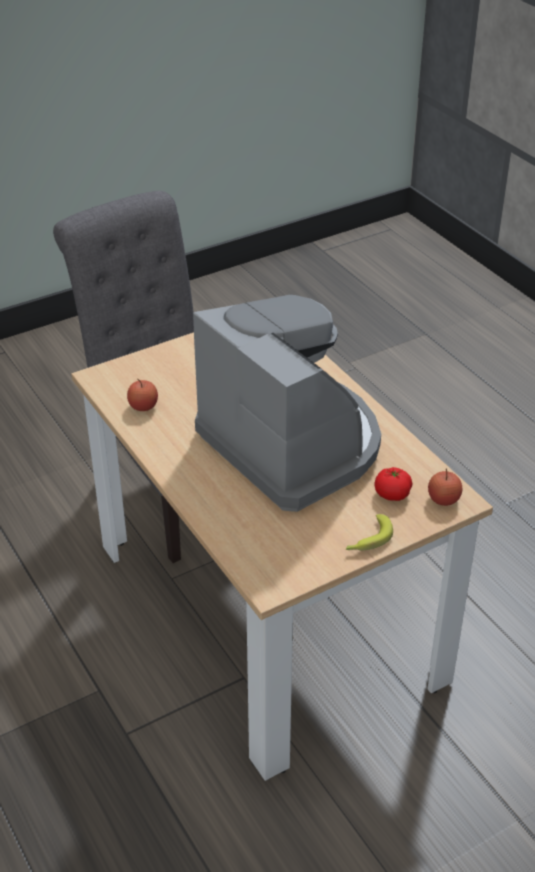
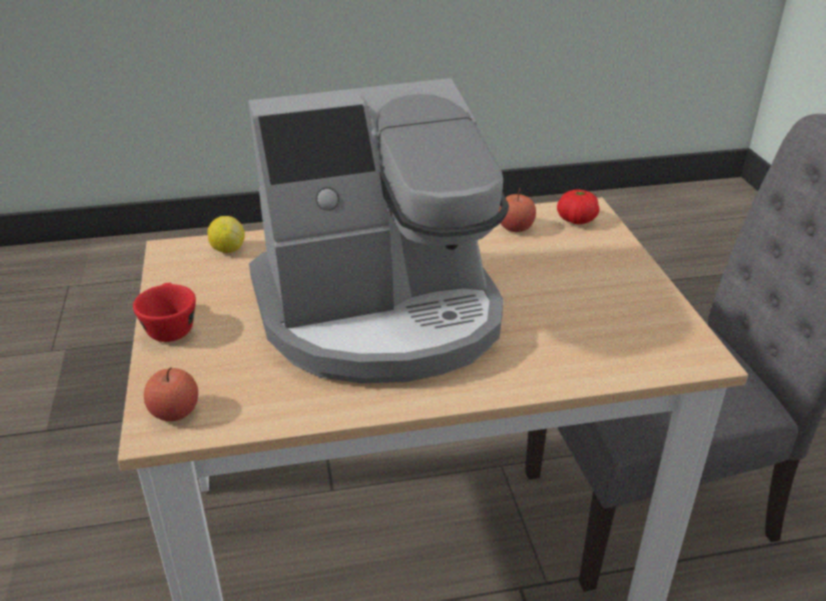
camera: 110 degrees right, 5 degrees down
banana [346,514,393,550] -> red cup [133,283,196,342]
tomato [374,467,412,501] -> tomato moved to [557,189,599,224]
none -> lemon [207,216,245,253]

